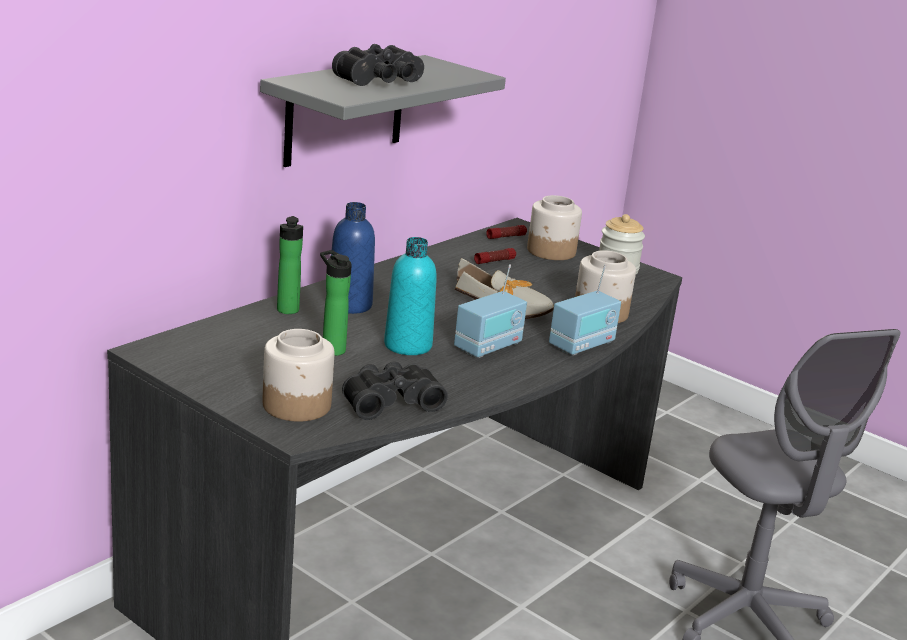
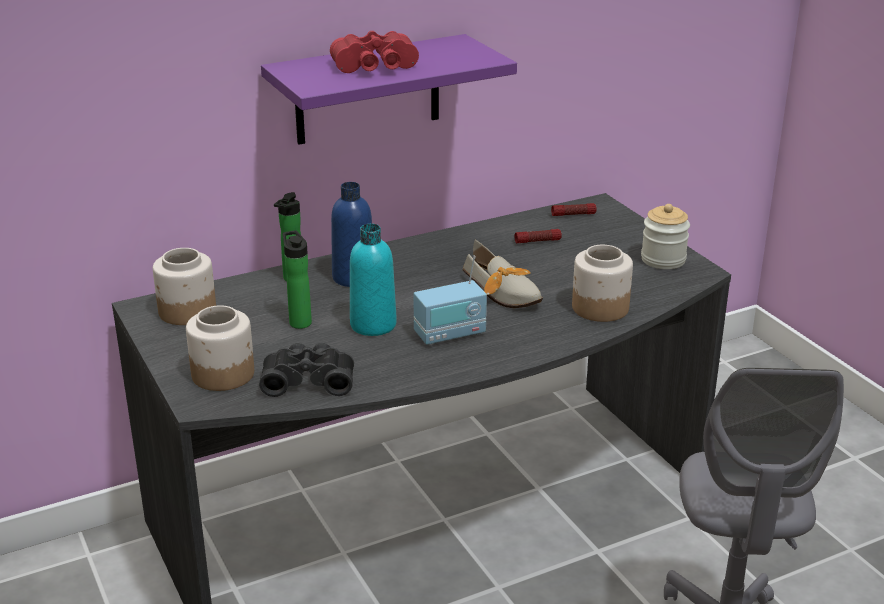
camera: 25 degrees right, 5 degrees up
grey shelf [260,55,506,167] -> purple shelf [261,34,517,145]
black binoculars [332,44,424,86] -> red binoculars [330,31,419,73]
jar [527,195,582,260] -> jar moved to [153,248,216,325]
radio [549,265,621,356] -> none

